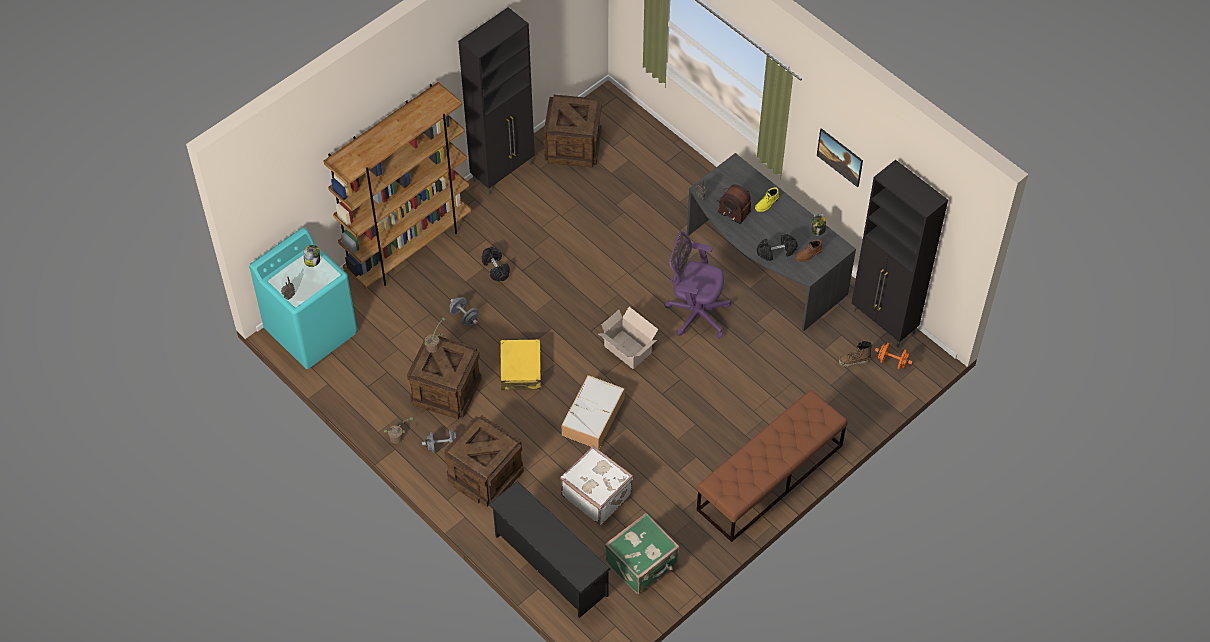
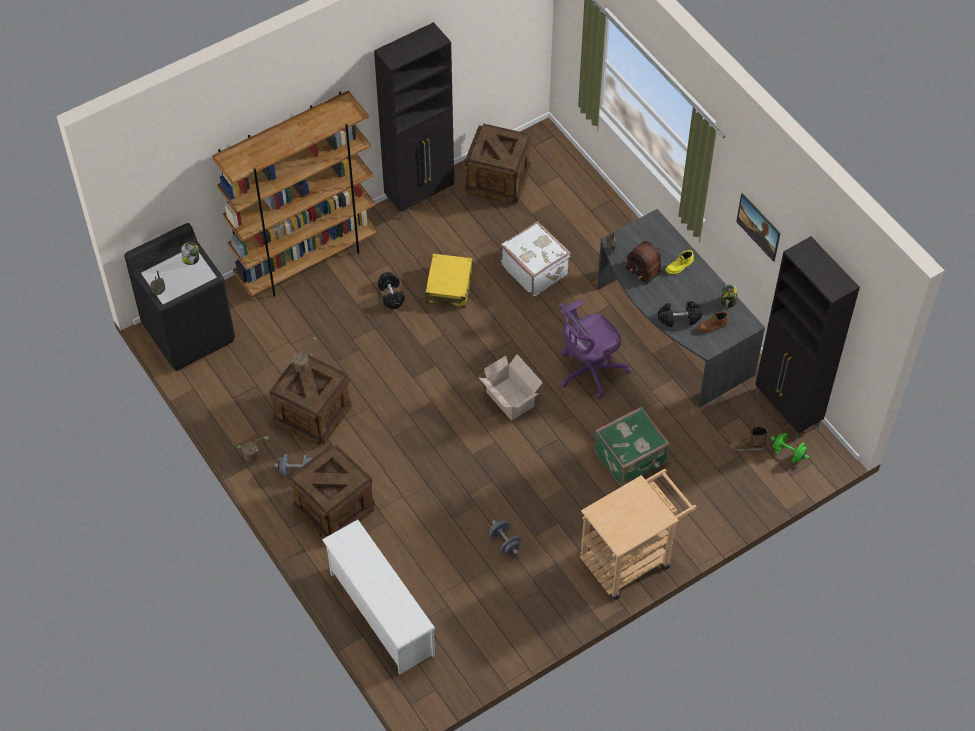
camera: 10 degrees right, 0 degrees up
turquoise washing machine [249,227,357,369] -> black washing machine [124,223,235,371]
grey dumbbell [450,297,479,326] -> grey dumbbell moved to [489,520,521,555]
black shoe rack [488,481,610,618] -> white shoe rack [322,520,435,675]
yellow suitcase [500,339,543,390] -> yellow suitcase moved to [426,254,473,308]
white suitcase [560,446,634,525] -> white suitcase moved to [501,221,571,297]
storage box [561,375,624,449] -> none
green suitcase [605,513,680,594] -> green suitcase moved to [594,407,670,486]
purple office chair [664,231,731,339] -> purple office chair turned 60 degrees counterclockwise [559,299,632,399]
brown bench [697,390,848,542] -> beige cart [580,469,697,600]
orange dumbbell [875,343,913,370] -> green dumbbell [771,433,809,463]

